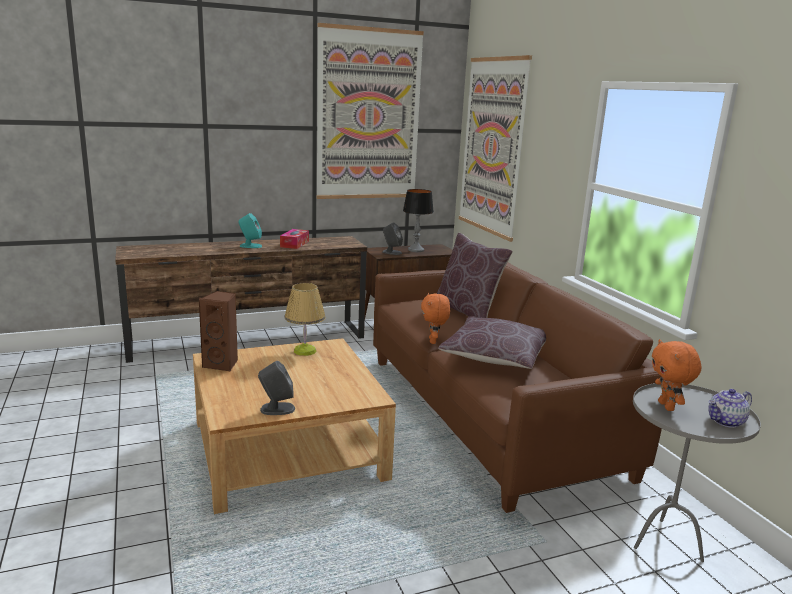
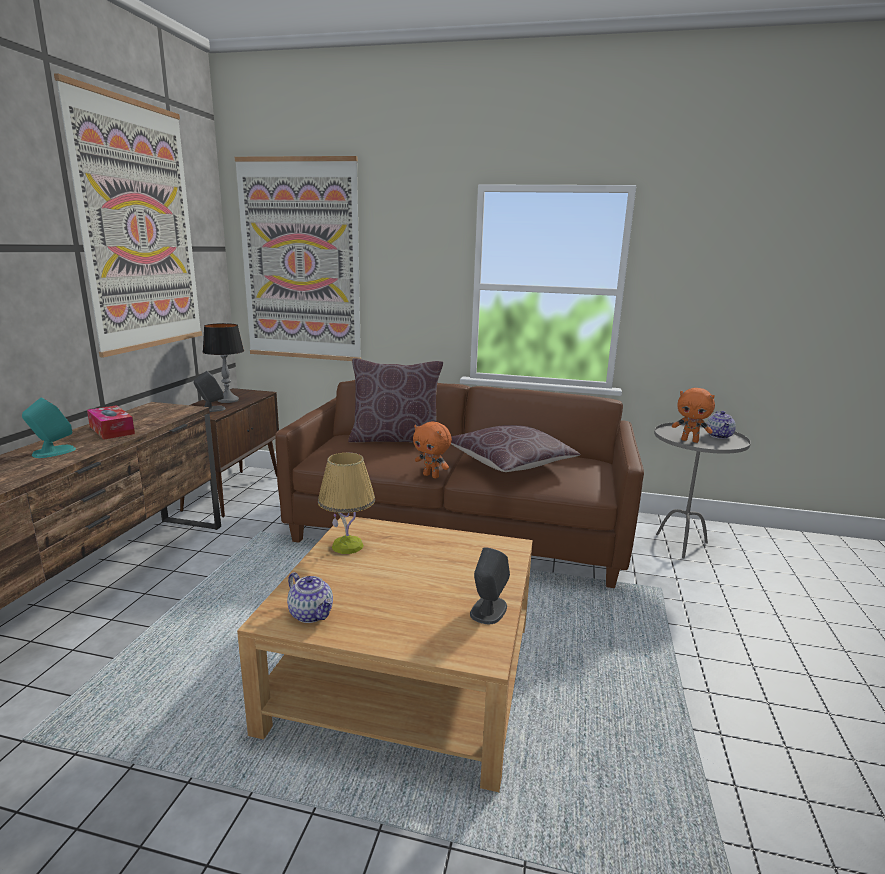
camera: 55 degrees left, 0 degrees up
brown speaker [198,291,238,372] -> teapot [287,572,333,623]

